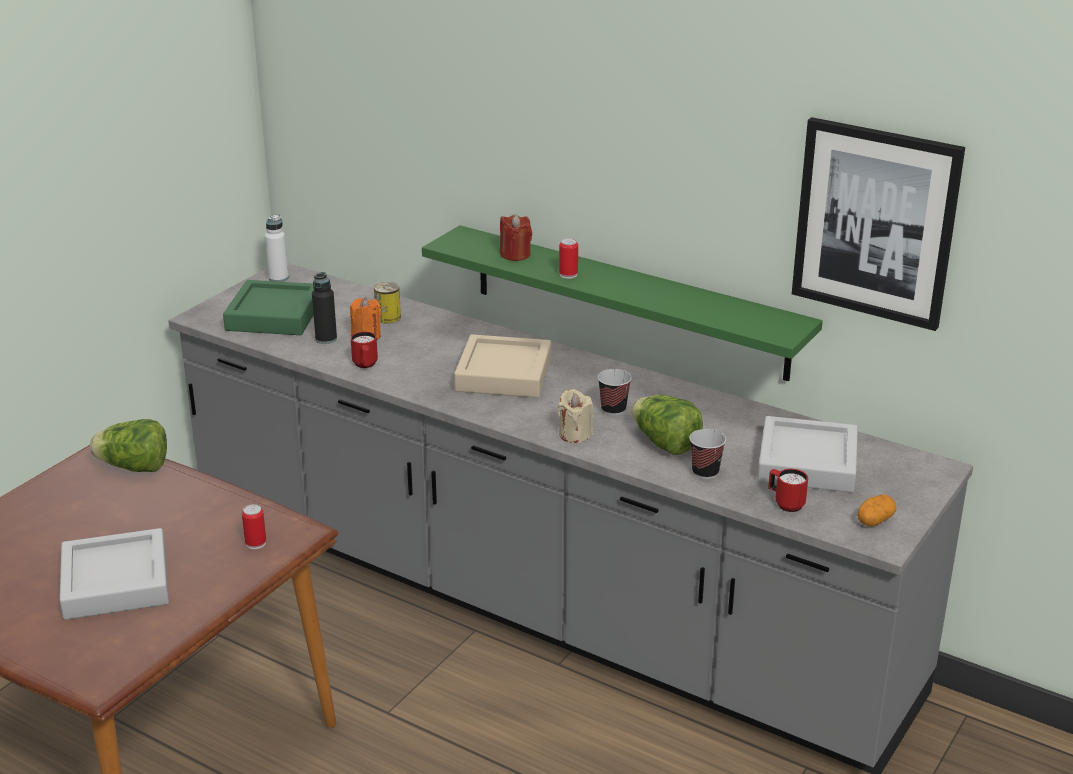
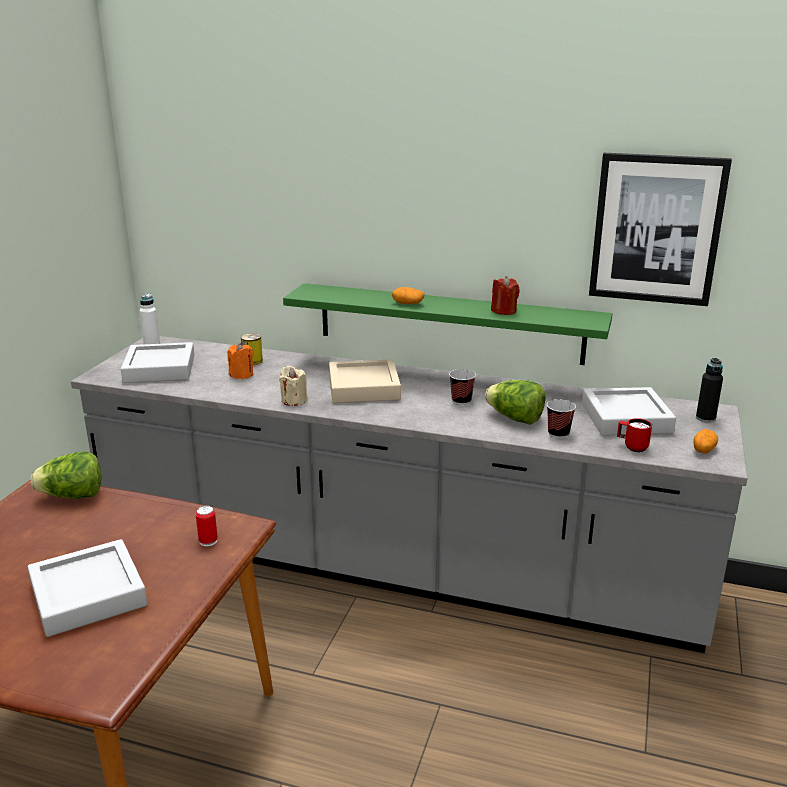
camera: 15 degrees left, 5 degrees down
green tray [223,280,314,335] -> grey tray [121,342,194,383]
black bottle [312,272,337,344] -> black bottle moved to [696,358,723,422]
red mug [351,332,378,368] -> none
red candle [500,214,532,261] -> red candle moved to [491,276,520,315]
beige candle [558,389,594,443] -> beige candle moved to [279,366,307,406]
can [559,238,578,279] -> potato [392,287,424,304]

